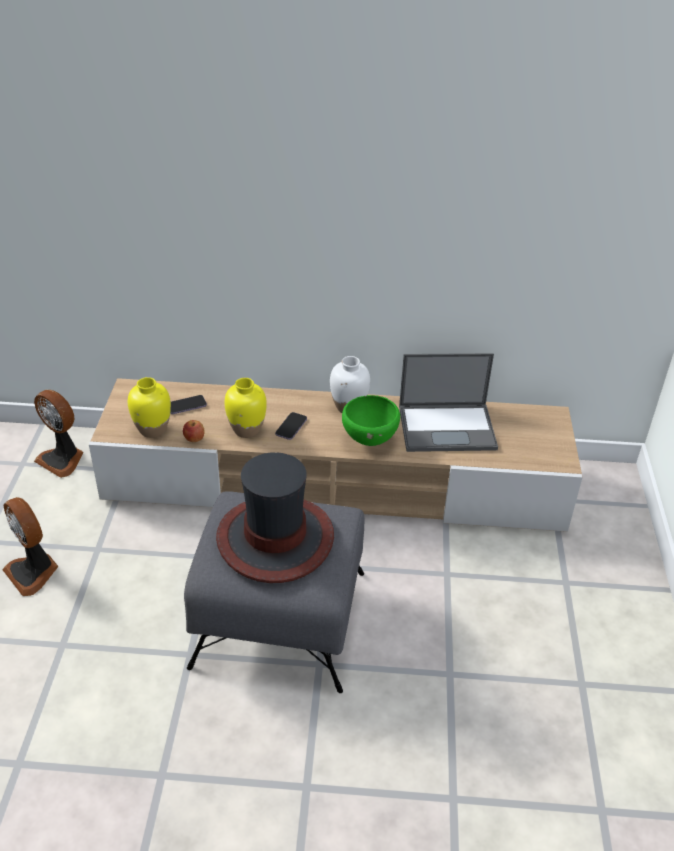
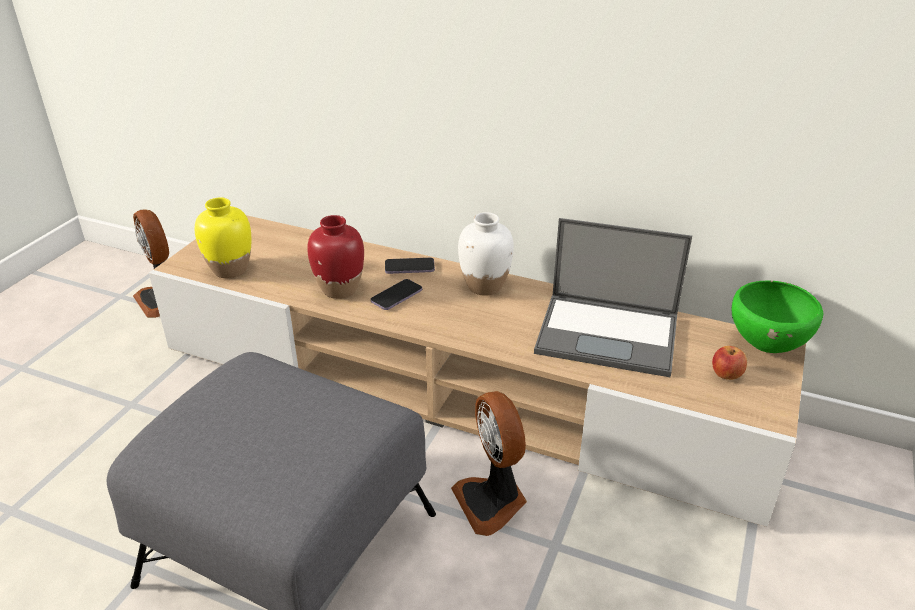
camera: 20 degrees right, 5 degrees down
fan [2,497,58,596] -> fan moved to [451,391,527,536]
phone [170,395,207,414] -> phone moved to [385,258,435,274]
apple [183,420,204,442] -> apple moved to [712,346,747,380]
hat [216,452,334,583] -> none
yellow vase [224,378,267,438] -> red vase [307,215,364,299]
green bowl [342,395,400,446] -> green bowl moved to [732,281,823,353]

